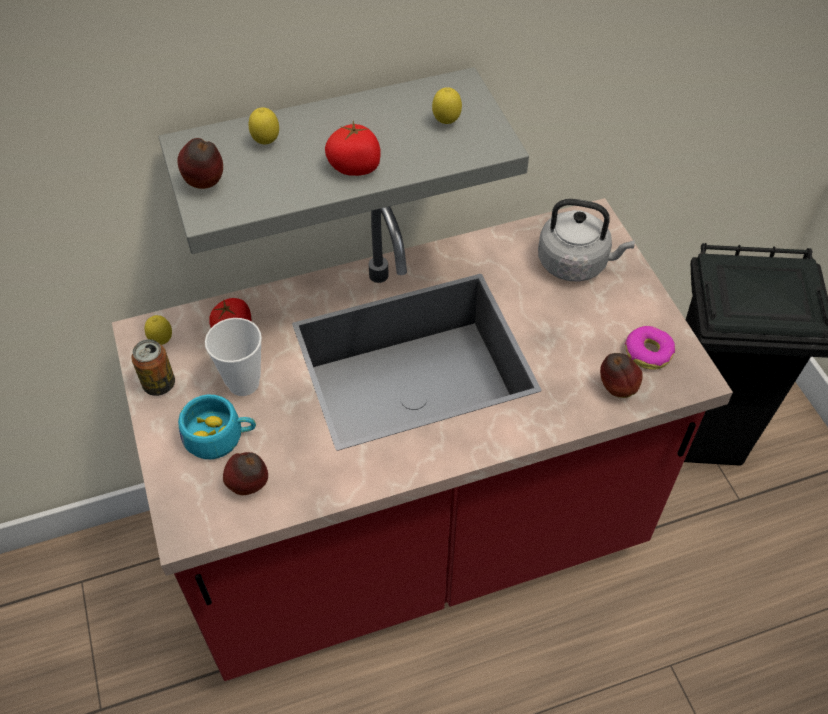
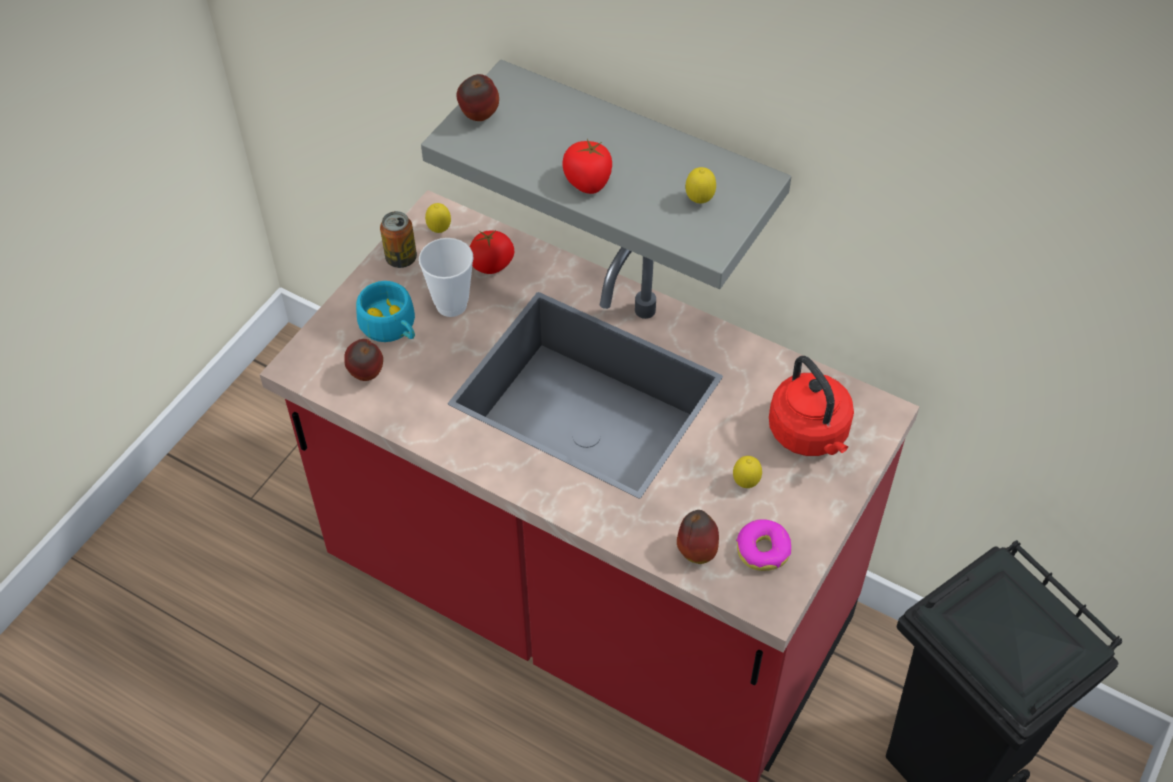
camera: 50 degrees right, 0 degrees up
lemon [248,107,279,144] -> lemon moved to [733,456,762,488]
grey kettle [538,199,635,282] -> red kettle [769,356,854,456]

